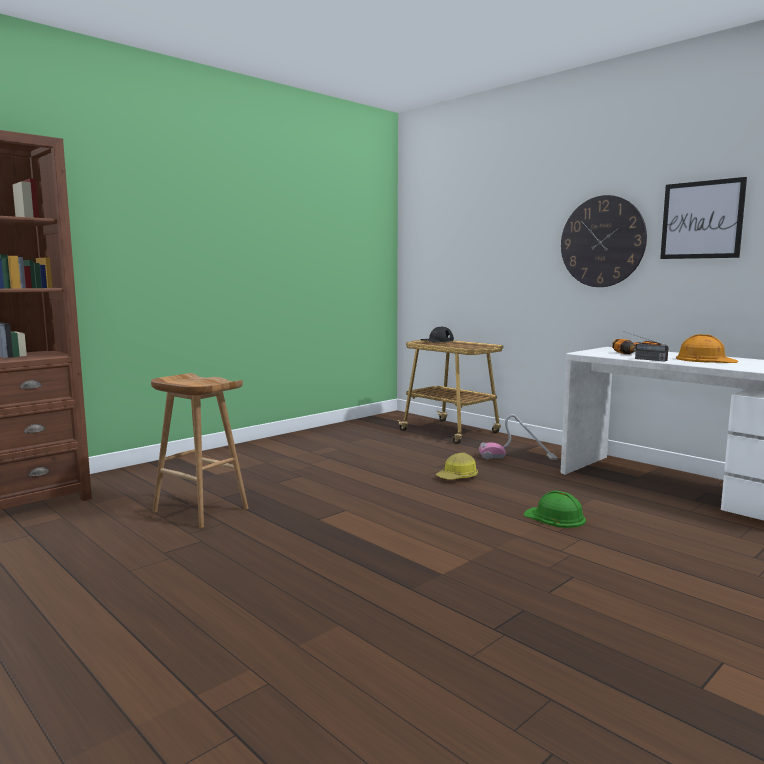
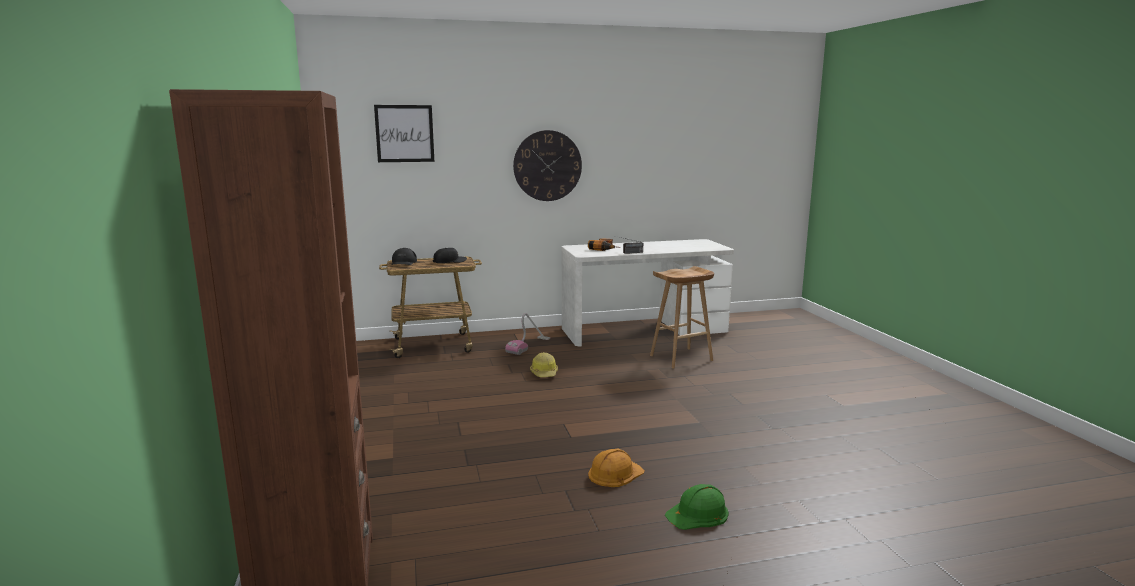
camera: 60 degrees left, 5 degrees up
brown stool [151,373,248,528] -> brown stool moved to [650,266,714,368]
green hard hat [523,491,586,528] -> green hard hat moved to [665,484,729,530]
picture [660,177,747,259] -> picture moved to [374,105,434,162]
orange hard hat [676,334,738,363] -> orange hard hat moved to [588,449,645,487]
none -> black cap [433,248,467,263]

